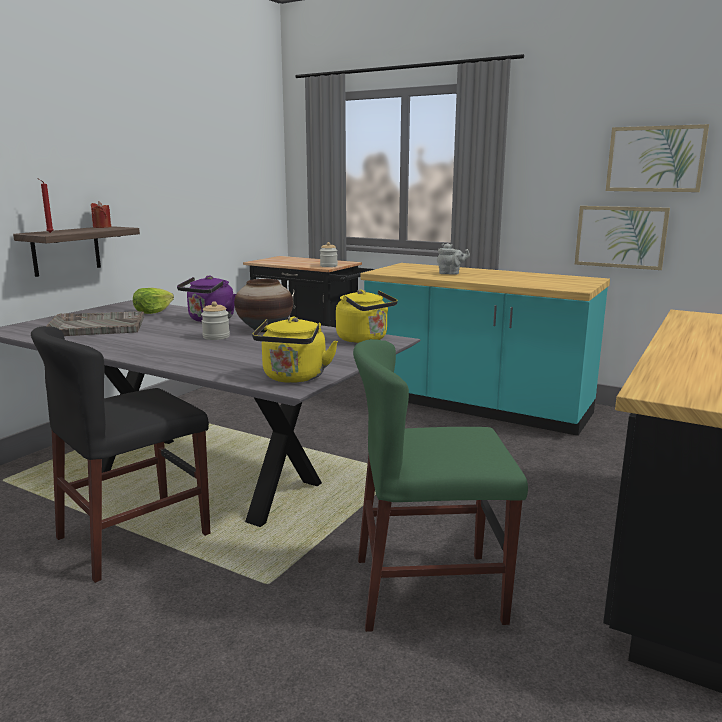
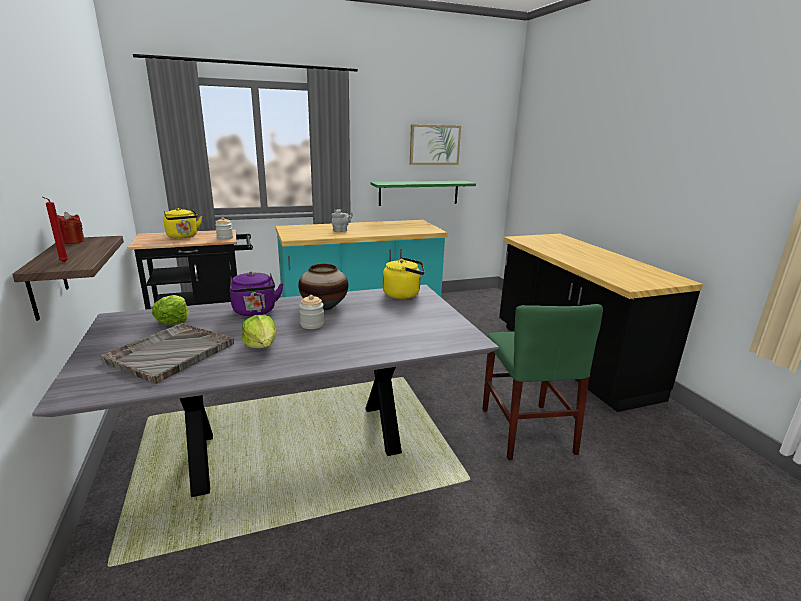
camera: 50 degrees left, 5 degrees up
black chair [31,326,210,583] -> none
yellow kettle [252,316,338,383] -> yellow kettle moved to [163,208,202,239]
green chair [353,339,528,632] -> green chair turned 45 degrees counterclockwise [482,304,603,460]
picture [575,206,670,270] -> green shelf [370,181,476,206]
none -> lettuce [242,315,277,348]

